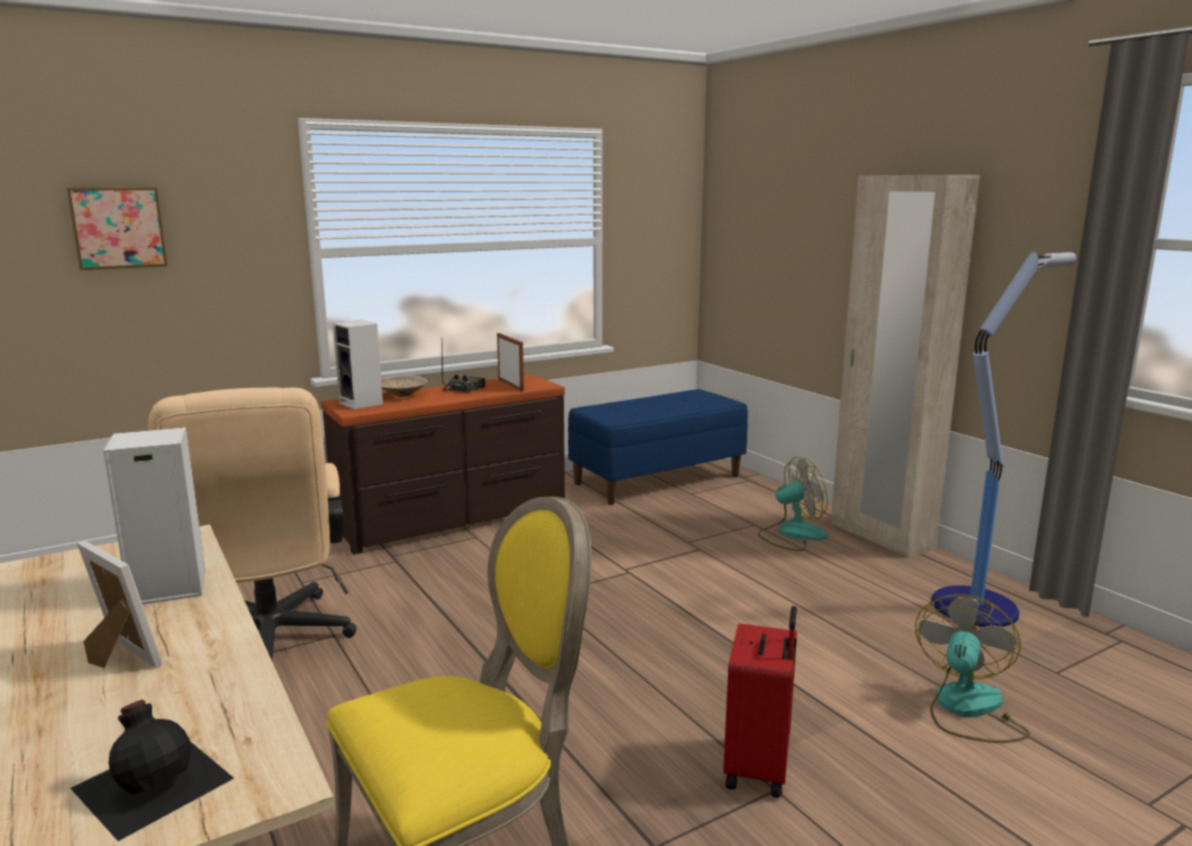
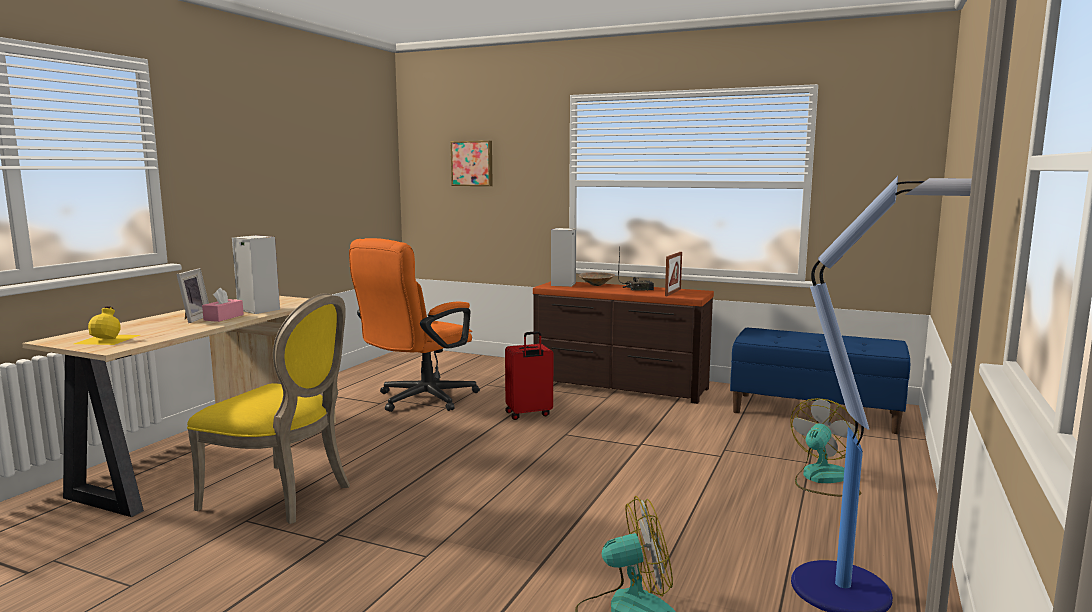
camera: 55 degrees right, 5 degrees down
black bottle [70,699,234,841] -> yellow bottle [74,306,140,345]
beige office chair [148,387,357,660] -> orange office chair [349,238,480,412]
red suitcase [723,606,797,798] -> red suitcase moved to [505,331,553,420]
fan [758,457,828,551] -> fan turned 90 degrees counterclockwise [790,398,861,497]
beige wardrobe [832,175,980,558] -> none
none -> pink tissue box [202,288,244,322]

